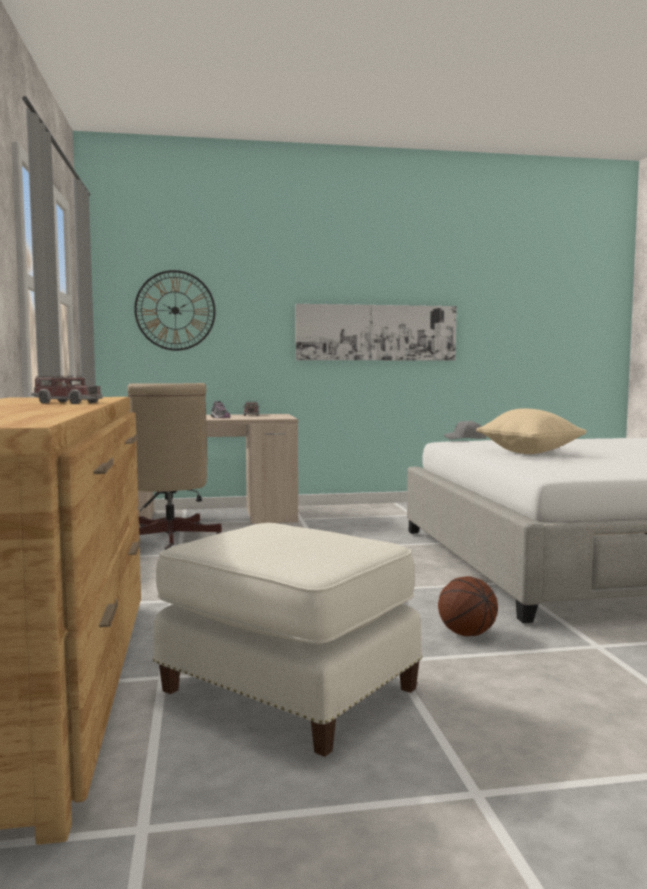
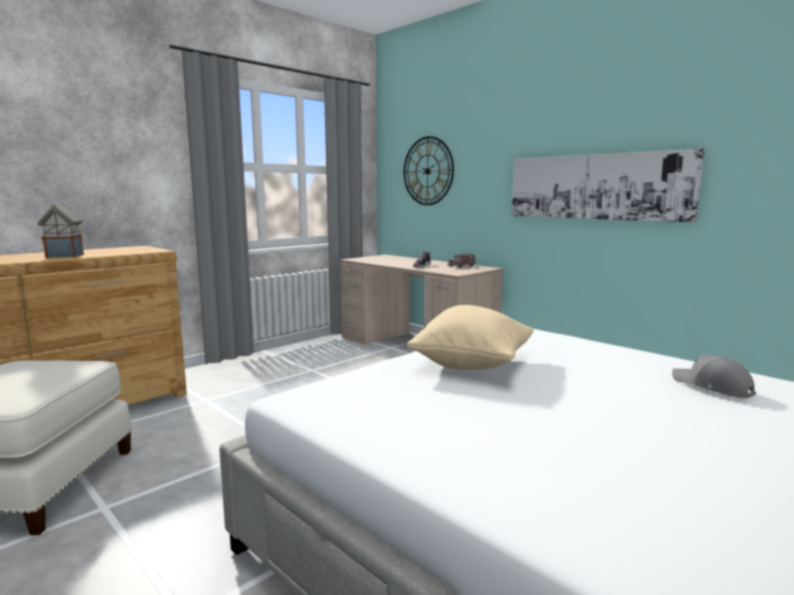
camera: 55 degrees right, 5 degrees up
toy truck [31,375,103,404] -> toy house [38,204,84,258]
beige office chair [127,383,222,550] -> none
basketball [438,576,498,636] -> none
grey cap [444,420,486,440] -> grey cap moved to [672,354,756,398]

